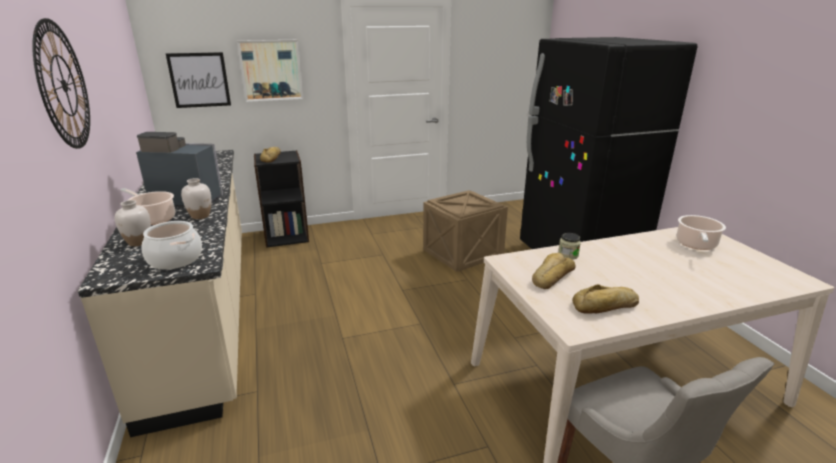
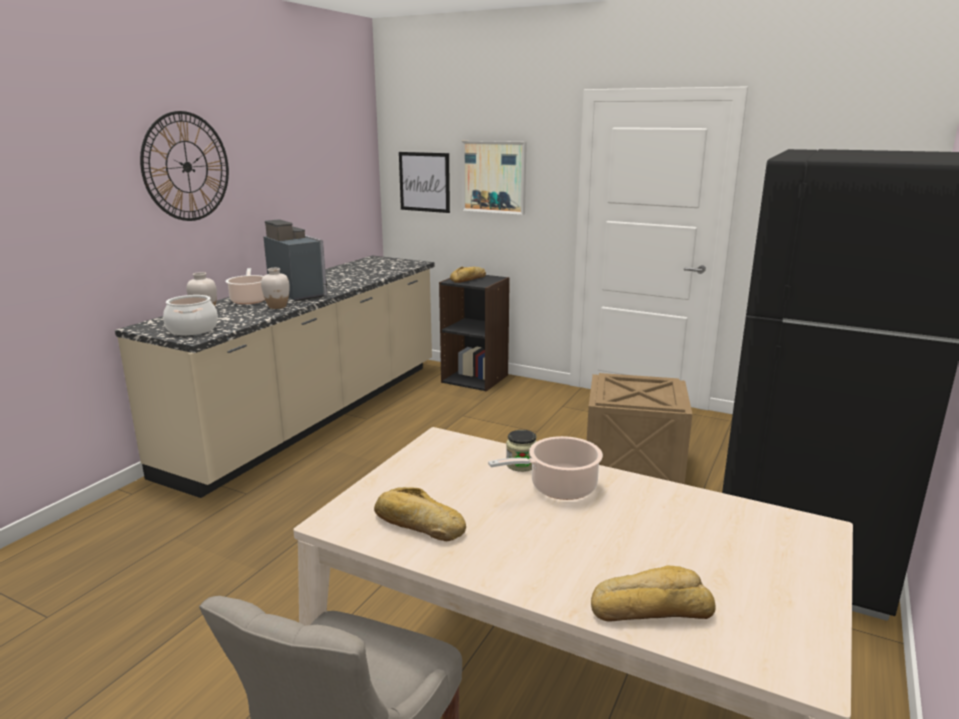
camera: 45 degrees right, 5 degrees down
bread [532,253,576,289] -> bread moved to [591,566,716,622]
cooking pot [676,215,726,250] -> cooking pot moved to [488,436,603,500]

